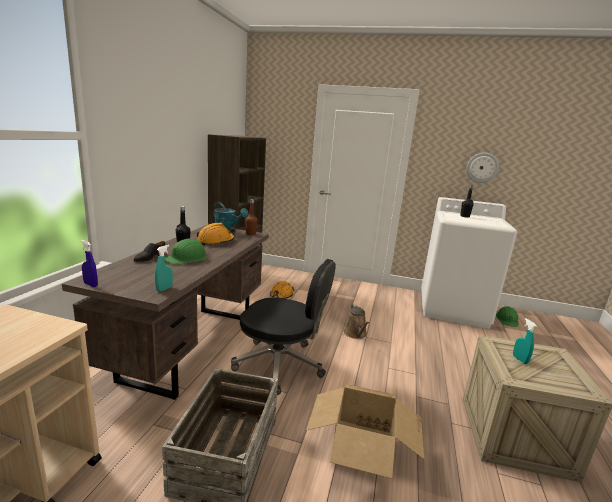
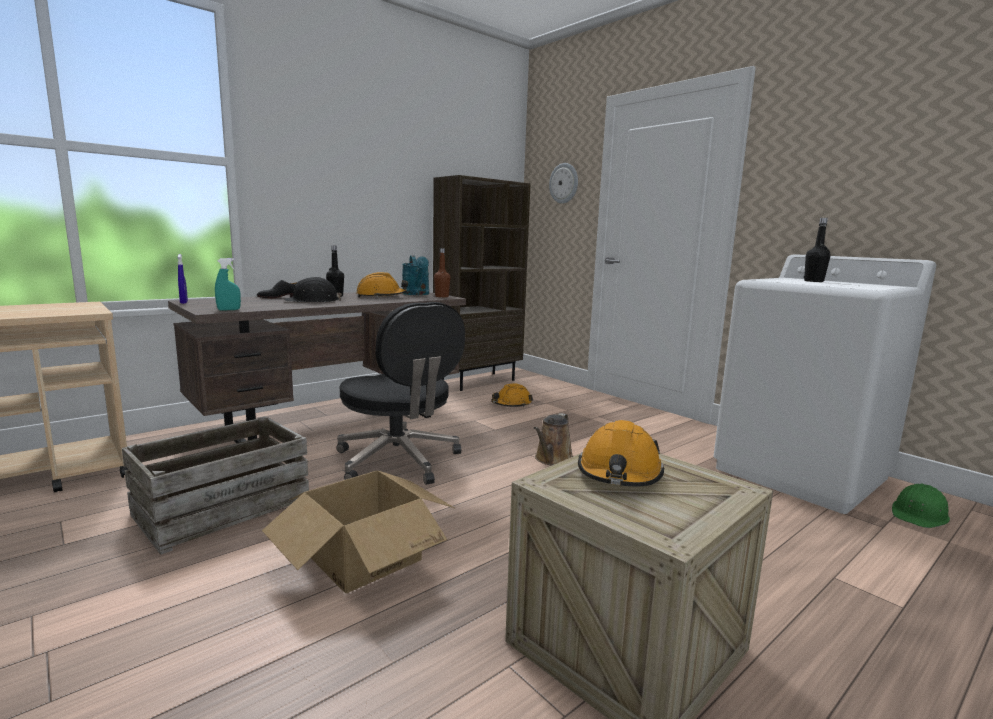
camera: 35 degrees right, 5 degrees down
green hard hat [164,238,207,264] -> black hard hat [285,277,342,302]
wall clock [466,153,499,183] -> wall clock moved to [549,163,578,204]
turquoise spray bottle [513,318,537,364] -> orange hard hat [578,420,664,486]

